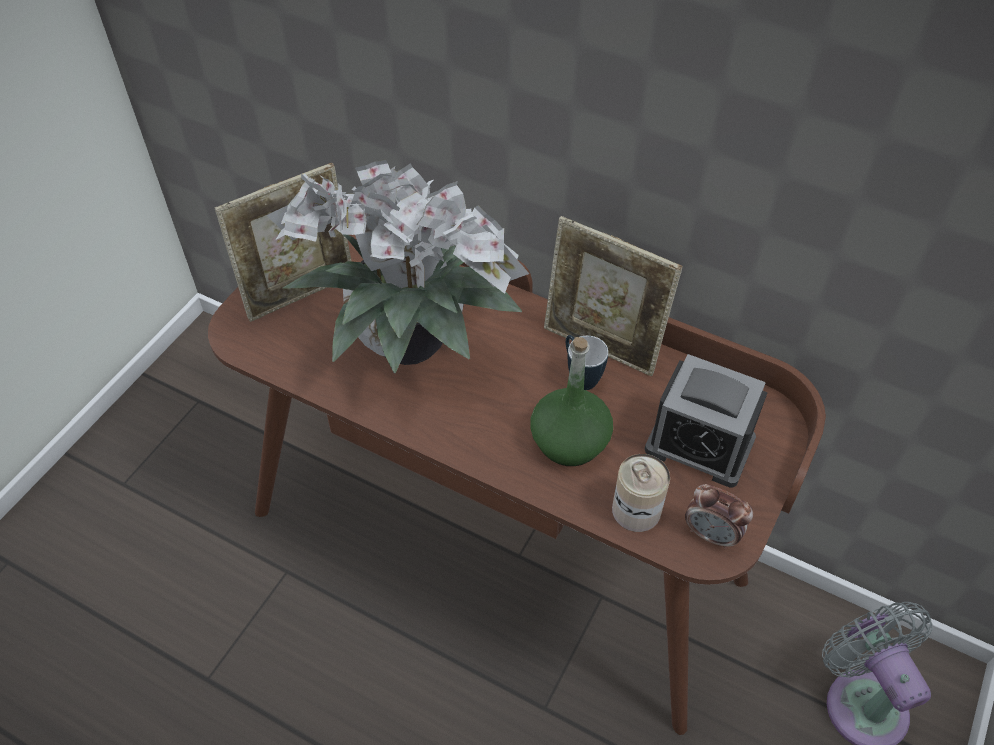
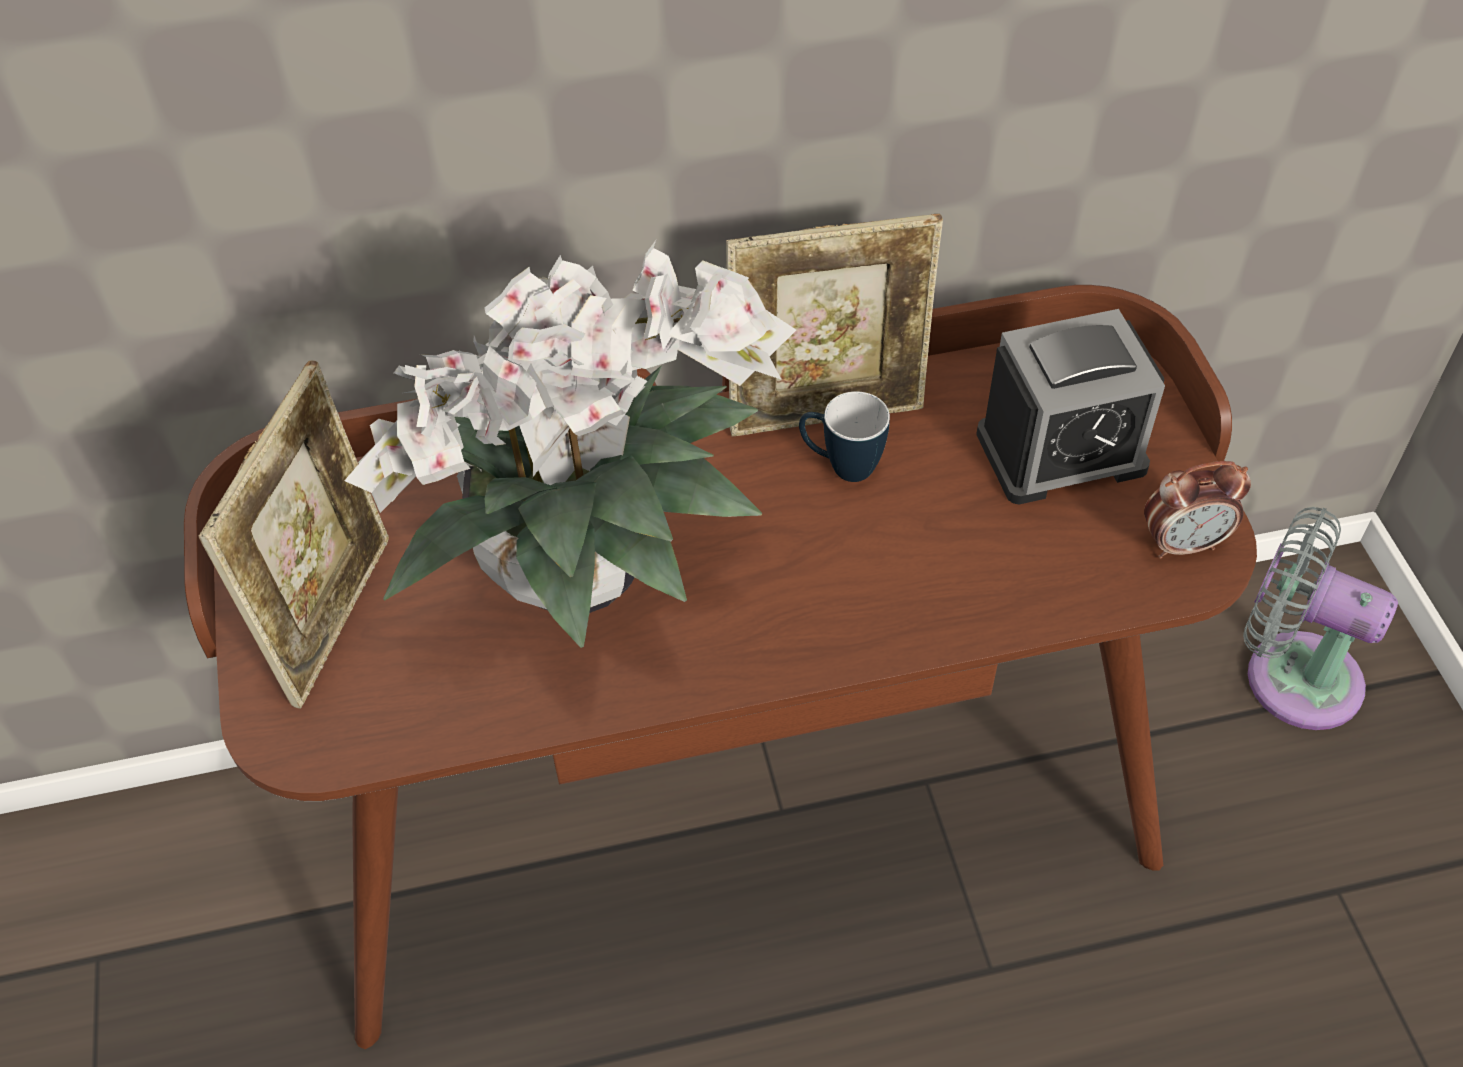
camera: 40 degrees left, 0 degrees up
green bottle [530,337,613,466] -> none
can [612,454,670,532] -> none

